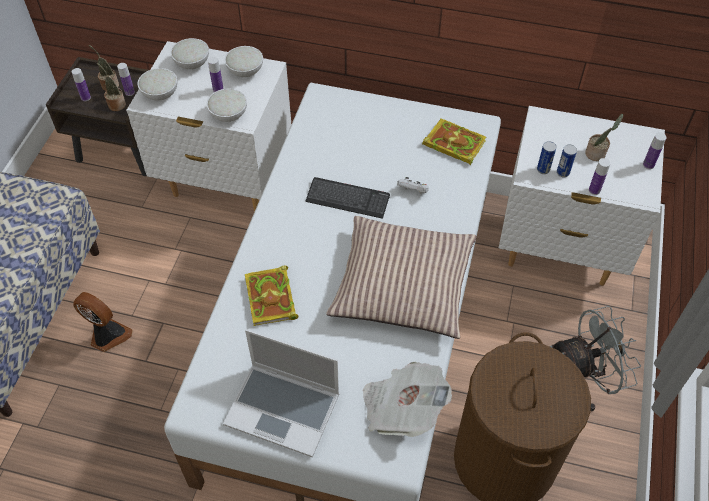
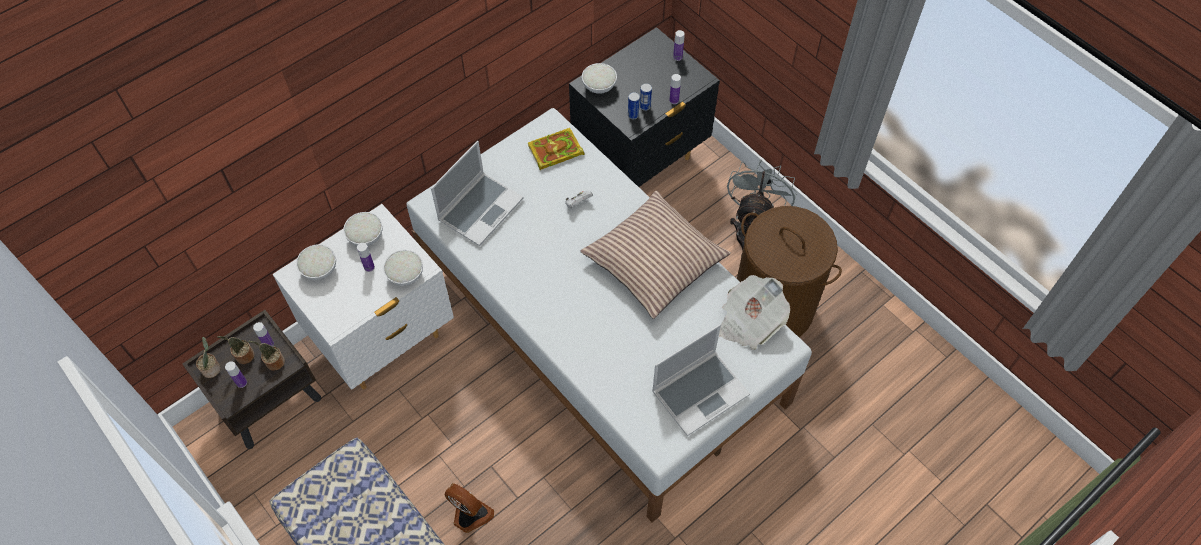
camera: 55 degrees left, 5 degrees up
fan [73,292,133,352] -> fan turned 60 degrees clockwise [445,483,494,533]
white bowl [137,68,178,101] -> white bowl moved to [582,63,617,94]
book [245,266,298,326] -> none
keyboard [306,177,390,219] -> none
white nightstand [499,106,665,286] -> black nightstand [569,27,720,187]
potted plant [585,114,623,161] -> potted plant moved to [196,337,221,378]
none -> laptop [431,141,523,246]

